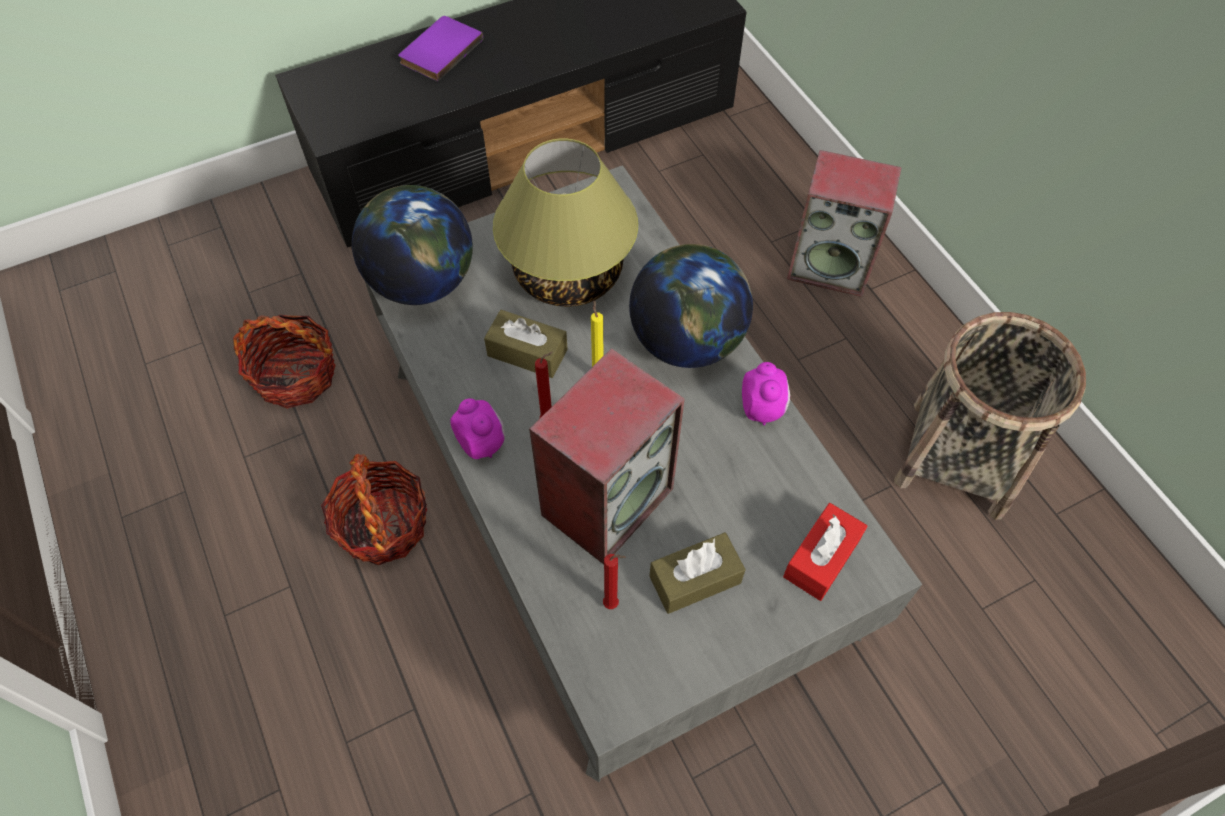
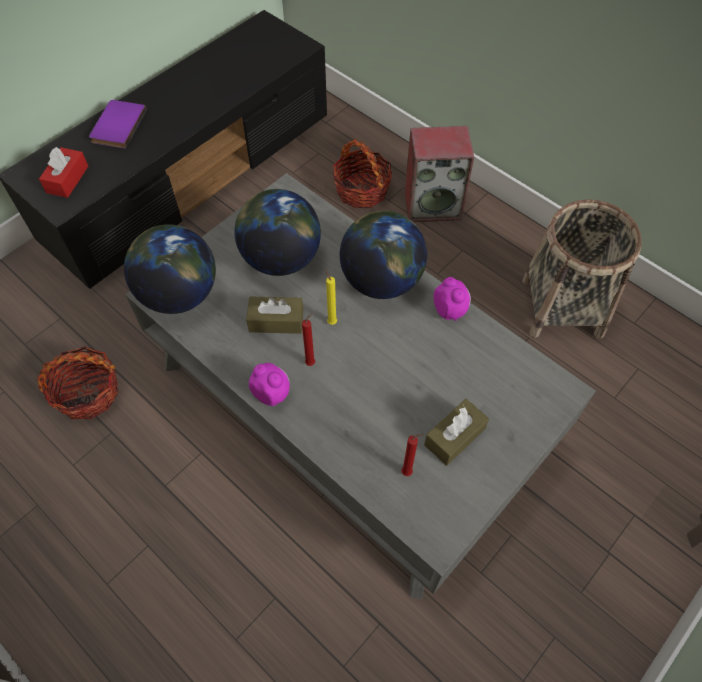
camera: 20 degrees left, 0 degrees up
basket [321,454,427,565] -> basket moved to [333,138,392,208]
table lamp [493,138,638,307] -> globe [234,189,321,276]
speaker [529,348,685,564] -> none
red tissue box [783,503,868,601] -> red tissue box moved to [39,147,88,198]

